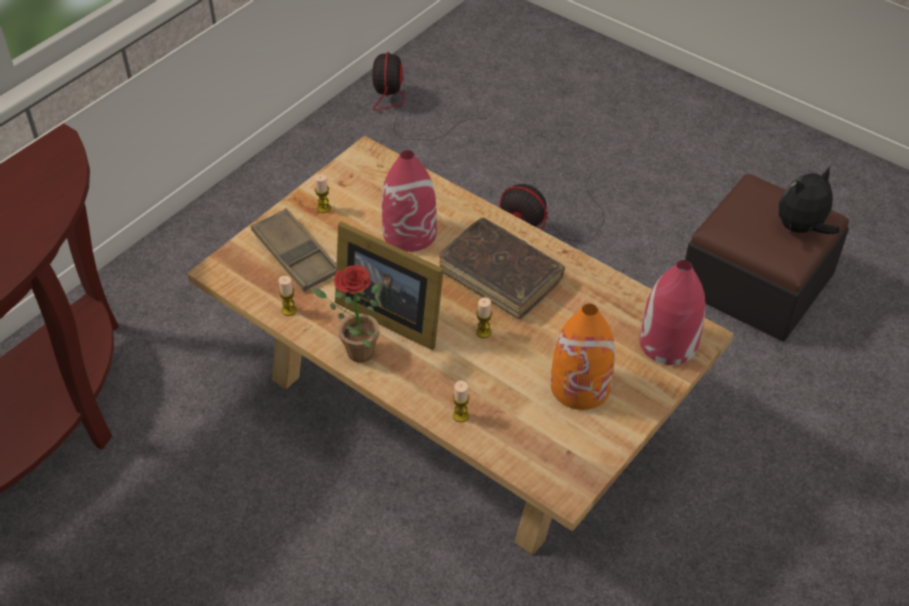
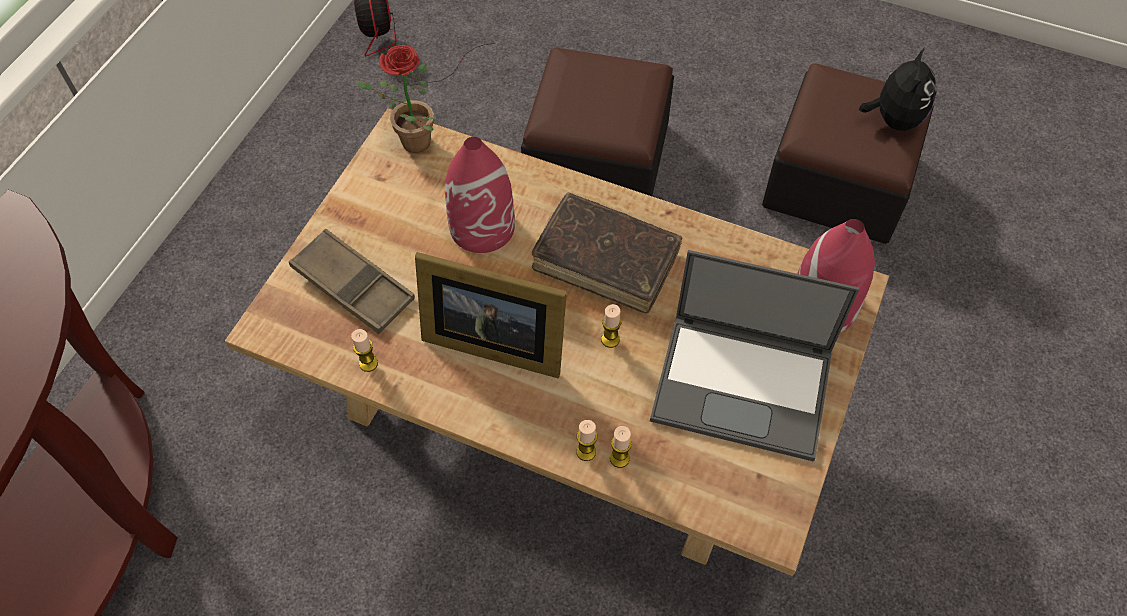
camera: 15 degrees left, 10 degrees up
potted plant [312,265,380,363] -> potted plant moved to [354,45,437,153]
candle [315,175,331,213] -> candle moved to [577,420,597,461]
fan [499,174,605,243] -> ottoman [521,48,674,196]
orange vase [551,304,615,410] -> laptop [650,250,859,462]
plush toy [779,166,840,234] -> plush toy turned 150 degrees clockwise [859,47,936,131]

